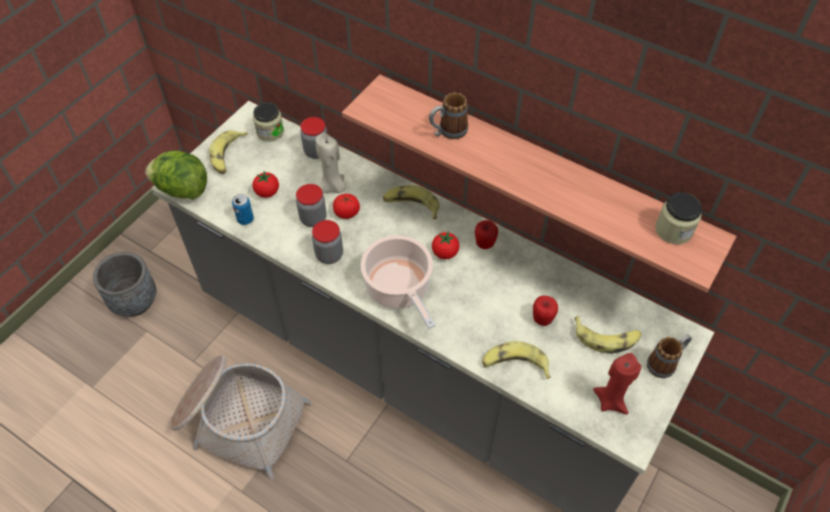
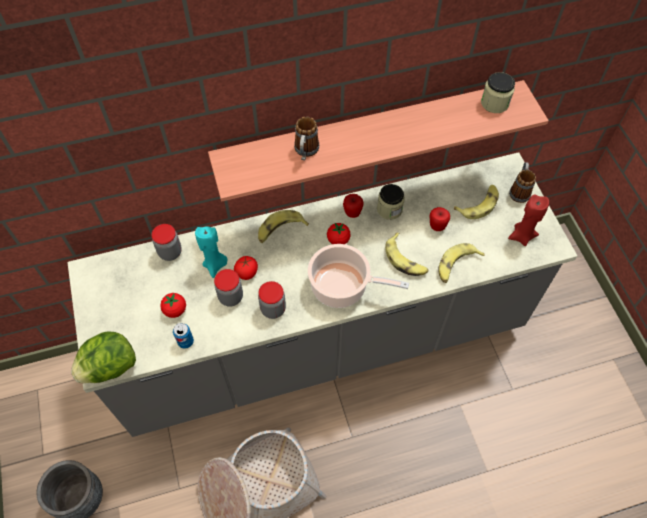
camera: 50 degrees left, 5 degrees up
banana [209,130,248,174] -> banana moved to [385,232,428,276]
jar [253,102,284,142] -> jar moved to [377,184,405,220]
beige candle [315,133,346,194] -> turquoise candle [195,226,227,278]

